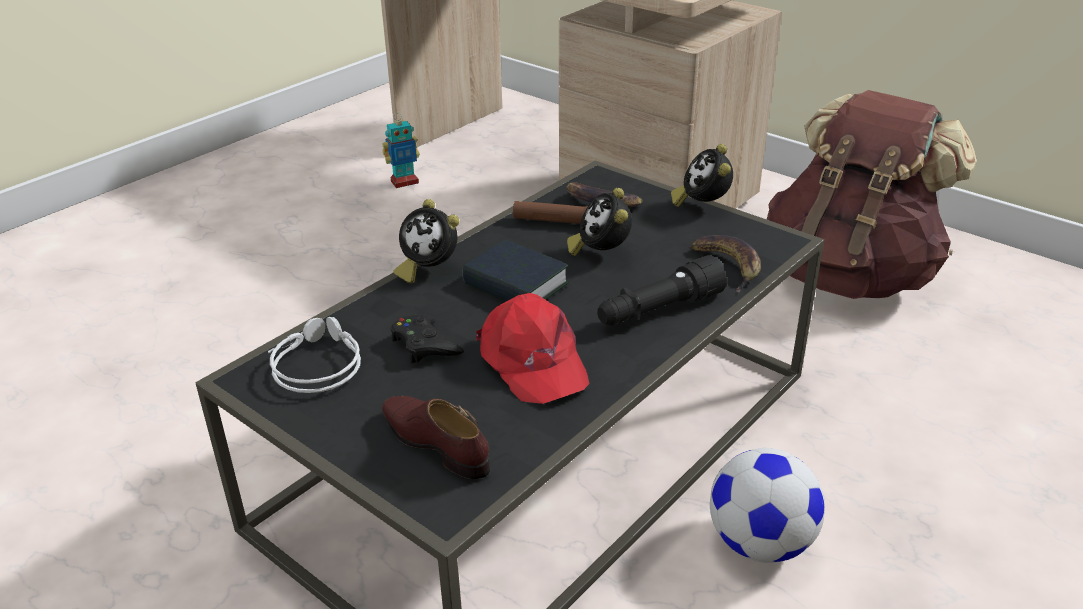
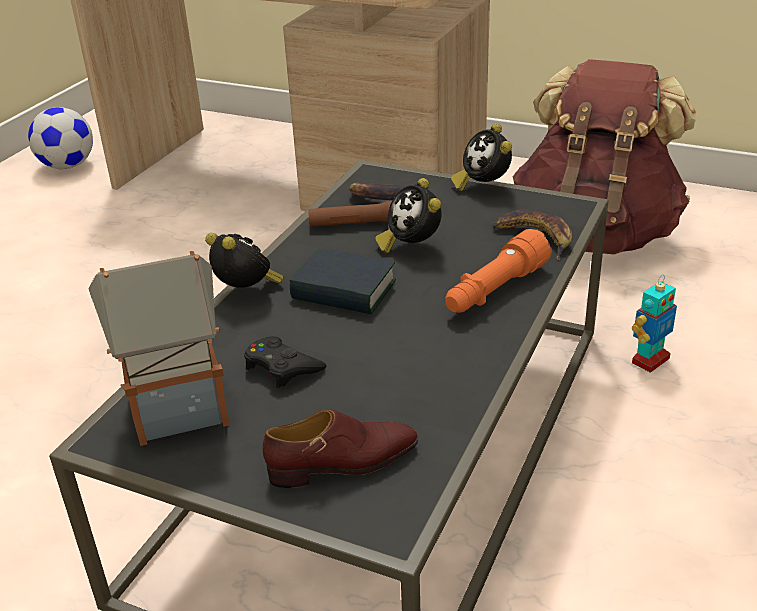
camera: 15 degrees left, 0 degrees up
grey headphones [268,317,361,393] -> toy house [89,251,230,446]
toy robot [382,113,420,188] -> toy robot moved to [632,275,677,373]
brown shoe [382,396,490,479] -> brown shoe turned 135 degrees clockwise [263,409,419,488]
alarm clock [393,199,459,283] -> alarm clock turned 150 degrees counterclockwise [205,233,284,288]
red cap [476,293,590,404] -> none
black flashlight [597,255,728,325] -> orange flashlight [445,229,552,313]
football [710,448,825,563] -> football moved to [28,107,93,169]

